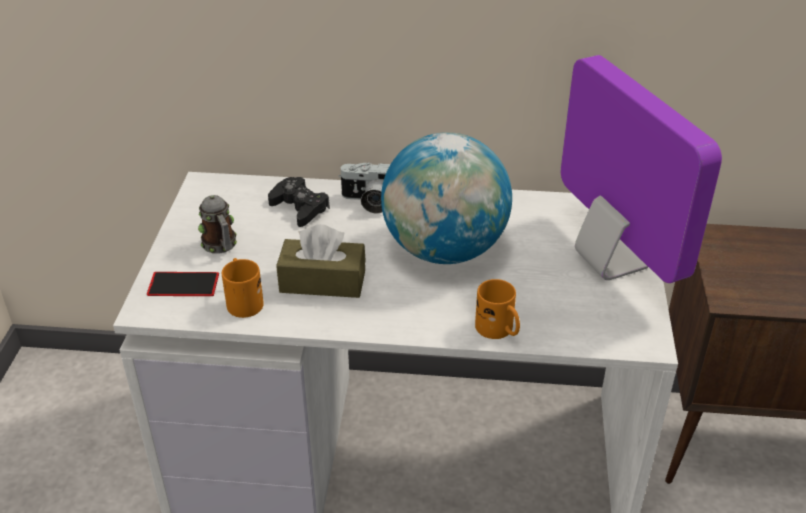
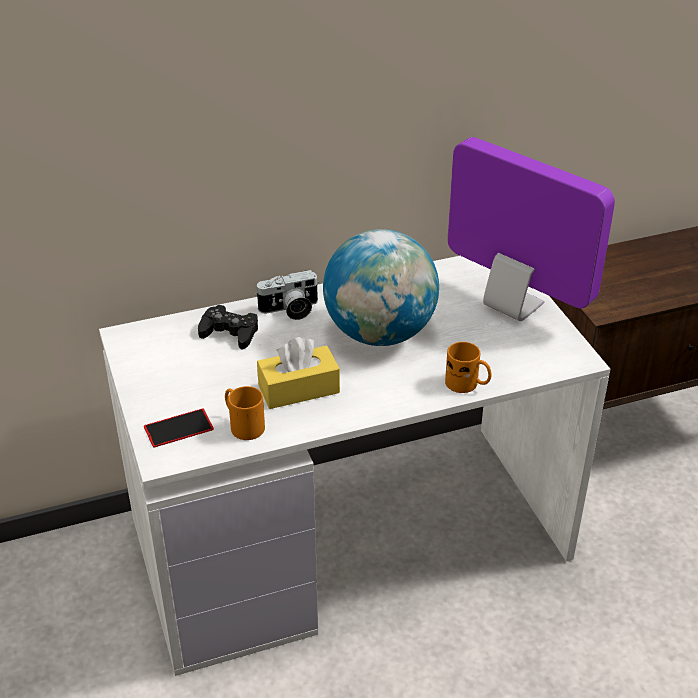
camera: 25 degrees left, 0 degrees up
mug [198,195,237,254] -> none
brown tissue box [276,224,366,298] -> yellow tissue box [257,337,340,409]

